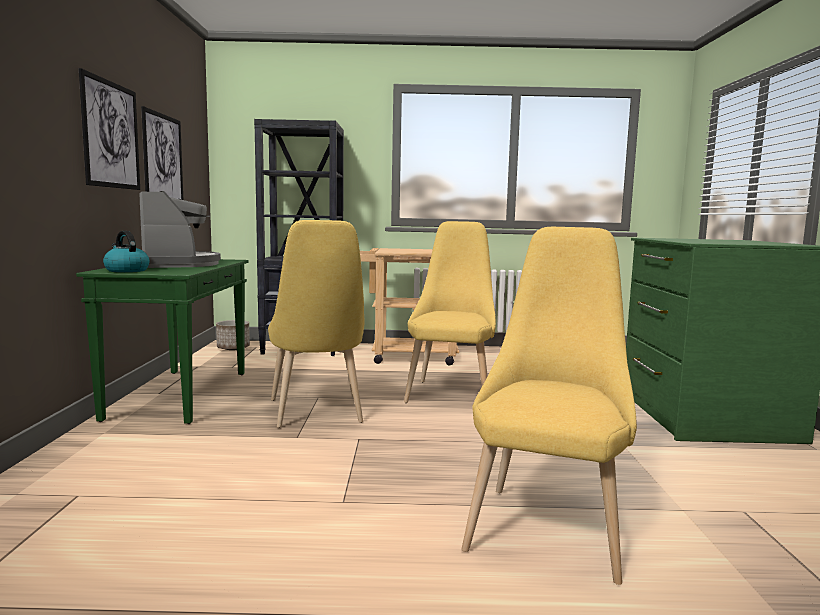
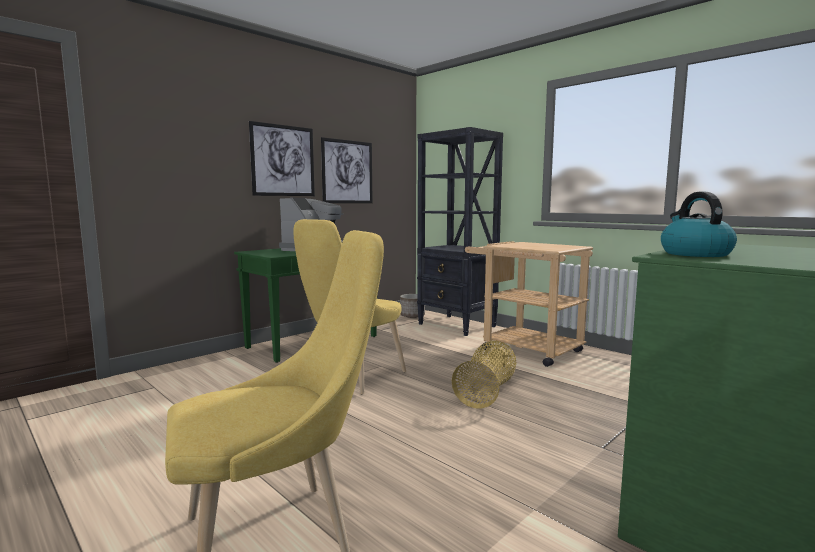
camera: 45 degrees right, 0 degrees up
kettle [103,231,149,272] -> kettle moved to [661,192,737,257]
yellow chair [404,221,496,403] -> basket [452,341,516,409]

